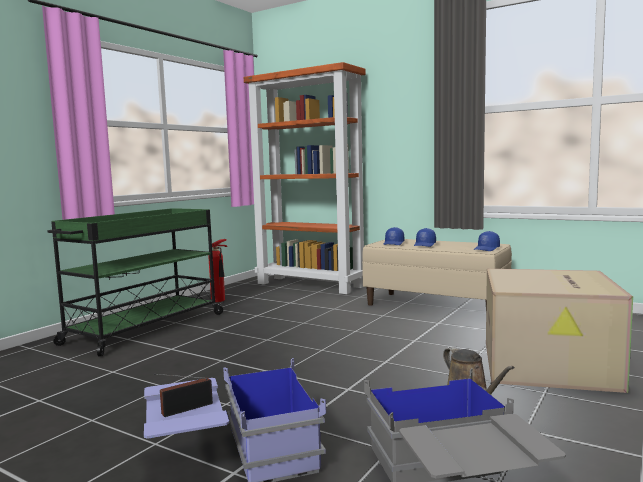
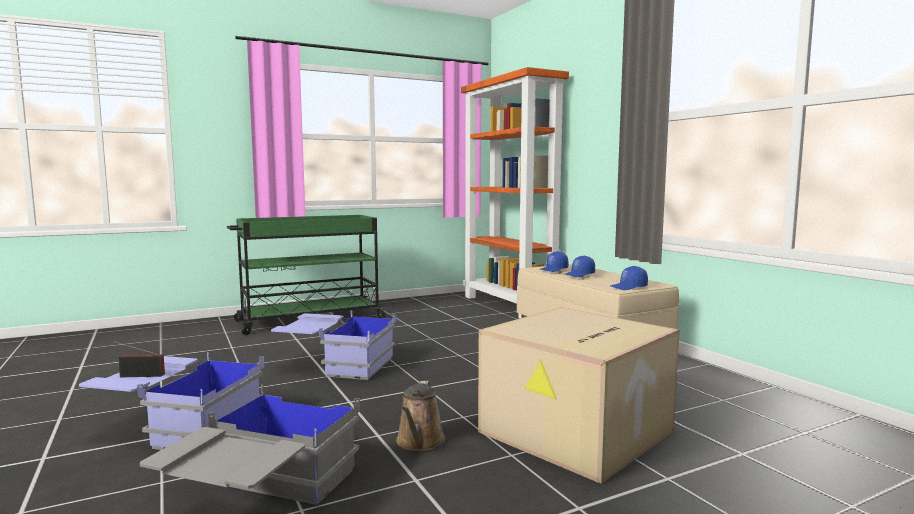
camera: 30 degrees right, 0 degrees up
fire extinguisher [208,239,227,302] -> none
none -> blue storage box [271,311,396,380]

